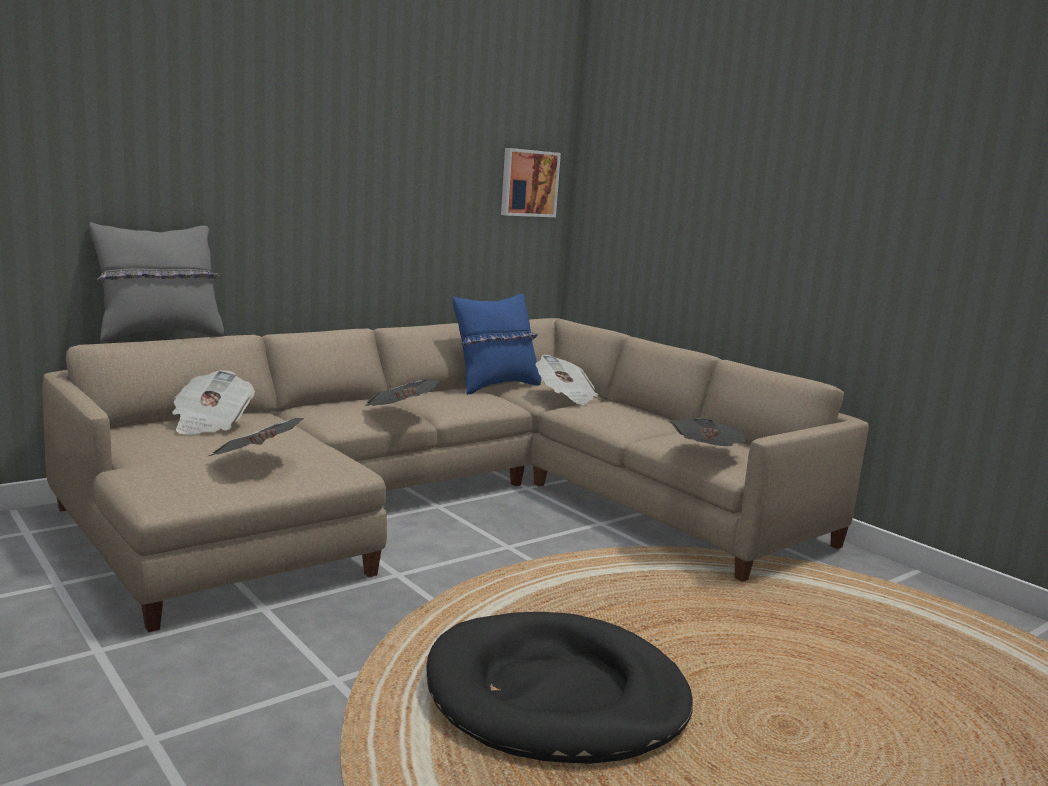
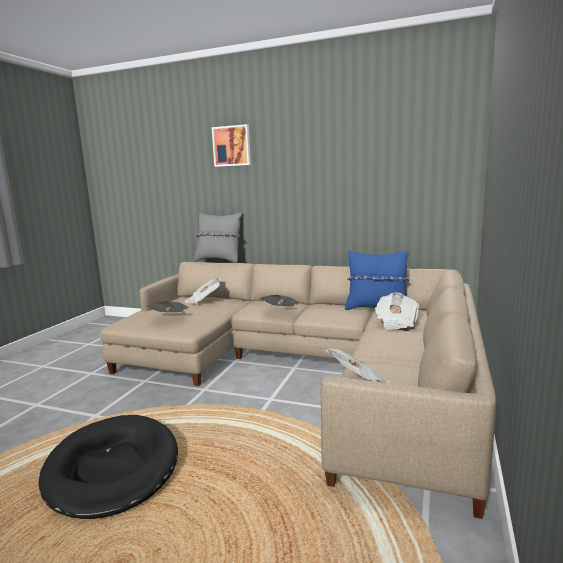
camera: 60 degrees right, 0 degrees up
picture [501,148,561,217] -> picture moved to [212,124,251,167]

